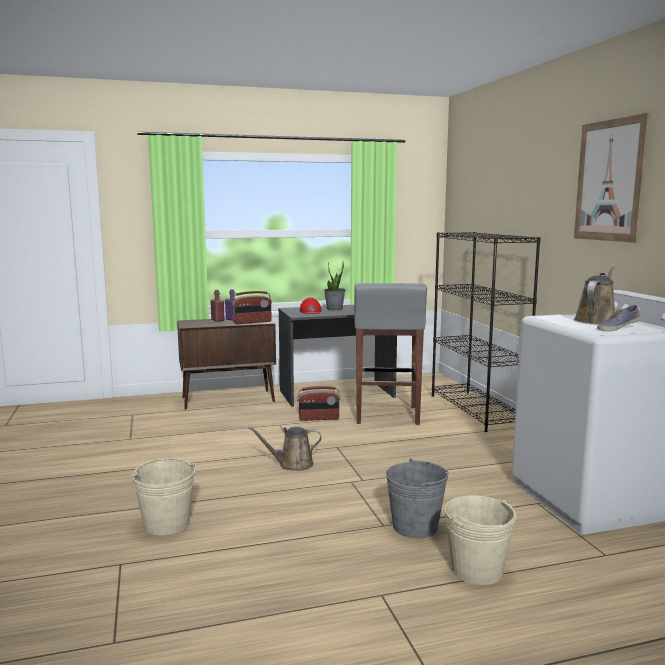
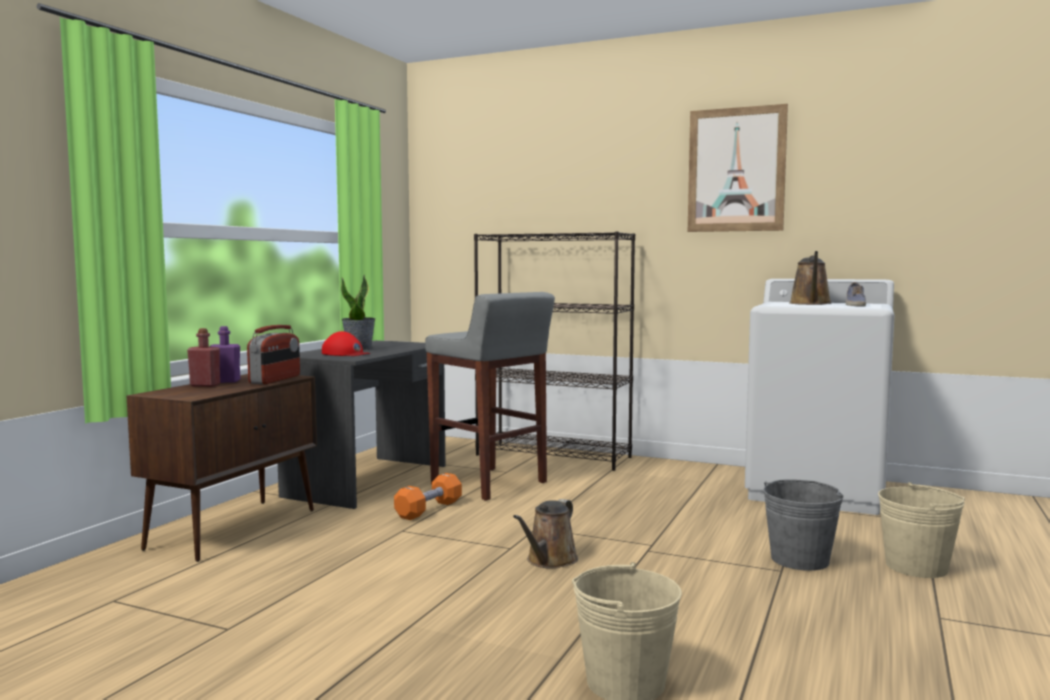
camera: 50 degrees left, 5 degrees down
radio [297,386,341,421] -> orange dumbbell [394,473,462,520]
brown watering can [574,266,615,324] -> brown watering can turned 150 degrees counterclockwise [789,251,831,305]

